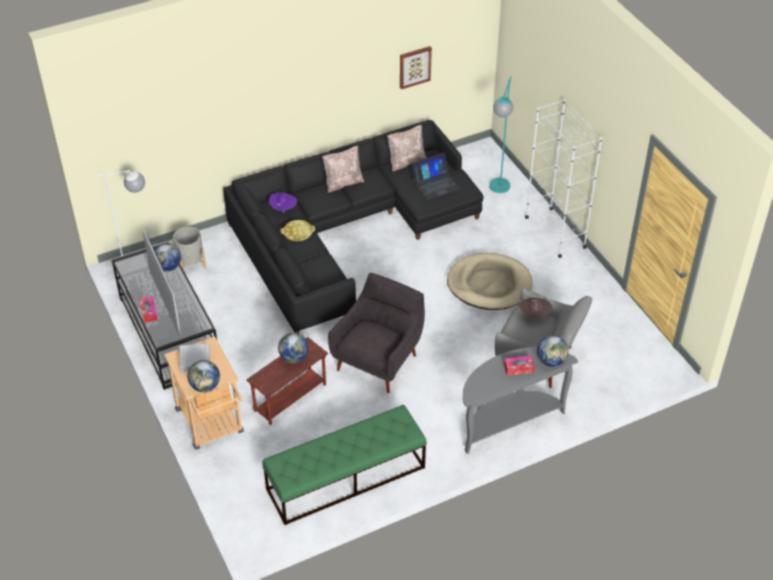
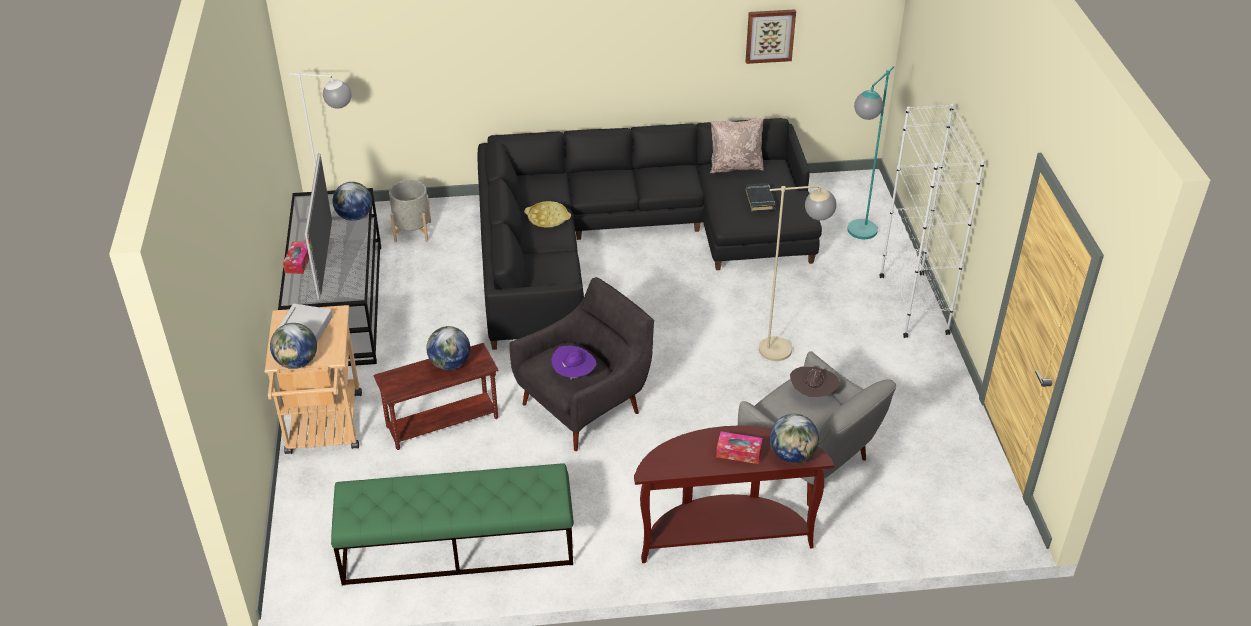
camera: 20 degrees right, 5 degrees down
purple hat [269,192,297,213] -> purple hat moved to [551,346,597,380]
beige pillow [322,146,364,193] -> none
laptop [412,153,460,200] -> black book [745,183,776,212]
beige dog bed [447,253,532,310] -> beige floor lamp [759,185,836,361]
grey console table [463,347,578,454] -> brown console table [634,425,834,563]

